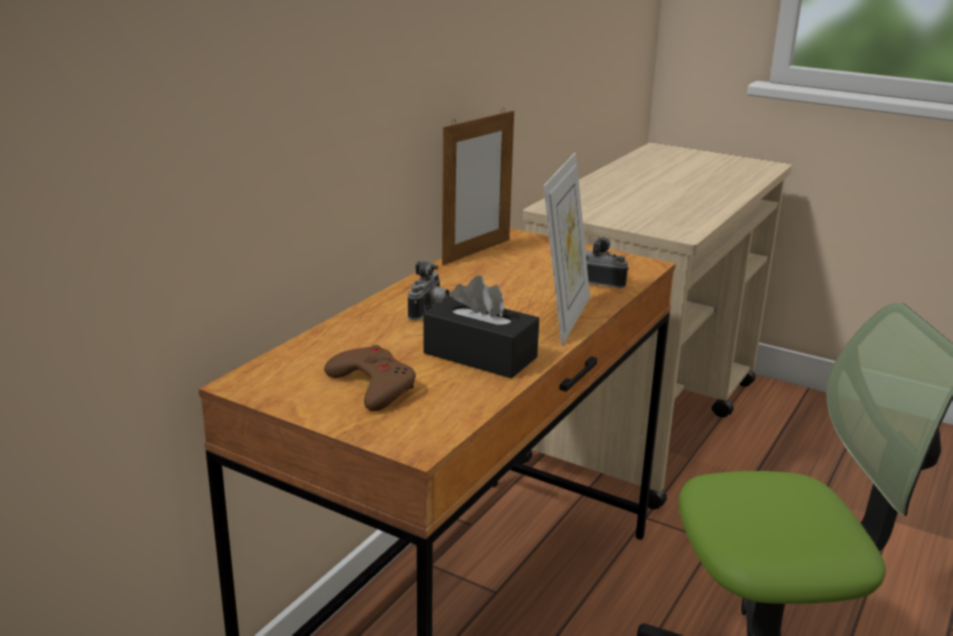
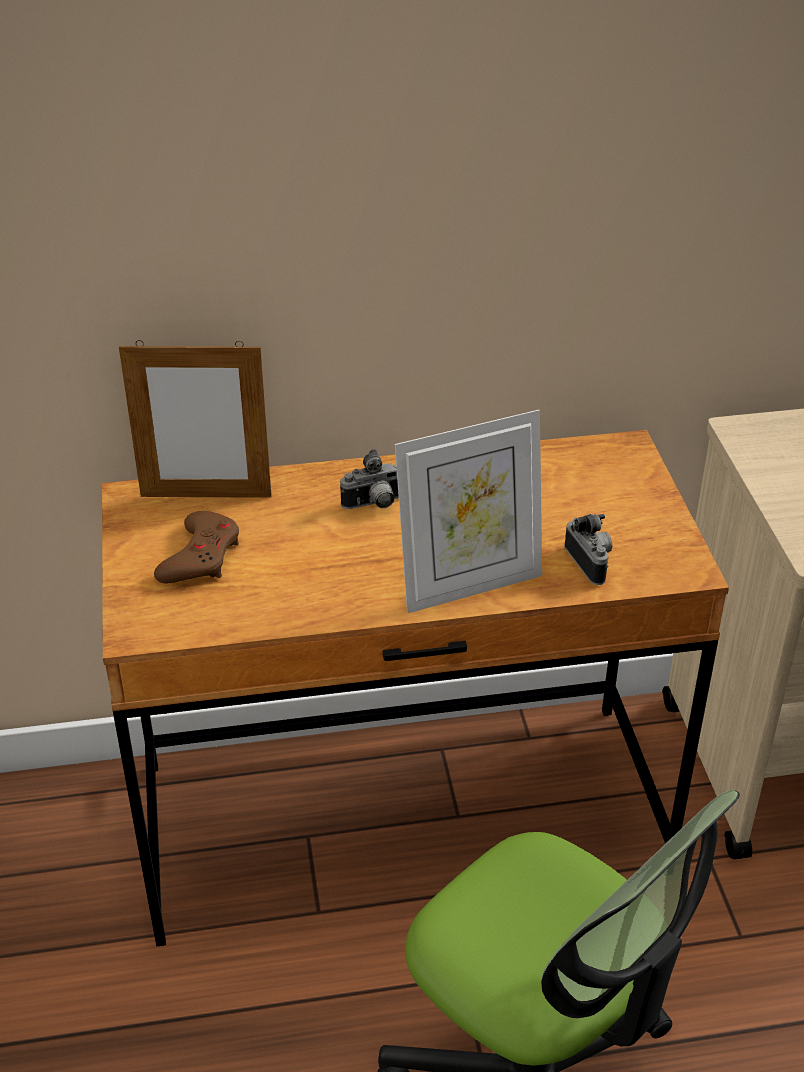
camera: 50 degrees right, 15 degrees up
black tissue box [424,275,539,378] -> none
picture frame [442,108,514,265] -> picture frame moved to [119,340,272,498]

